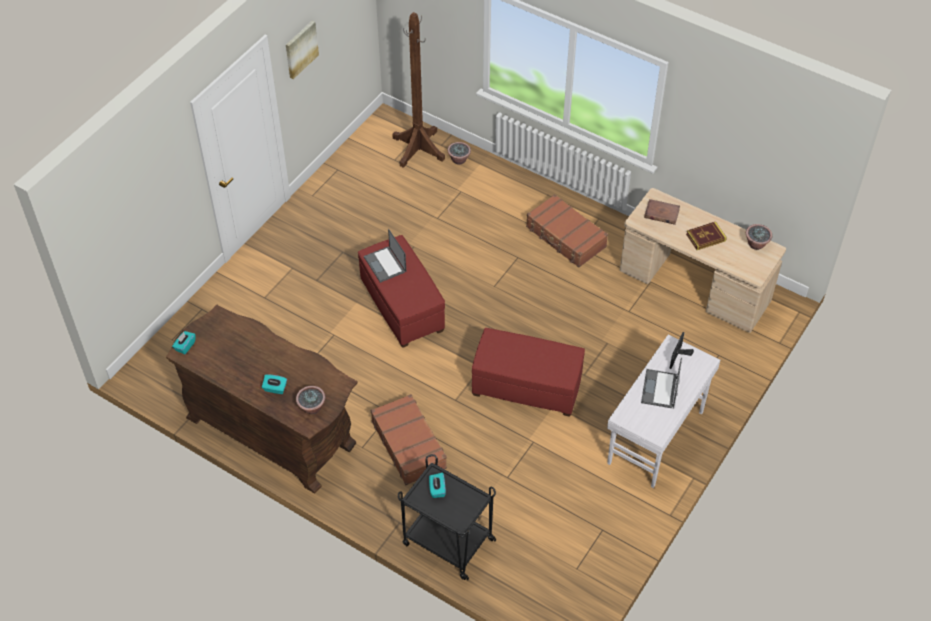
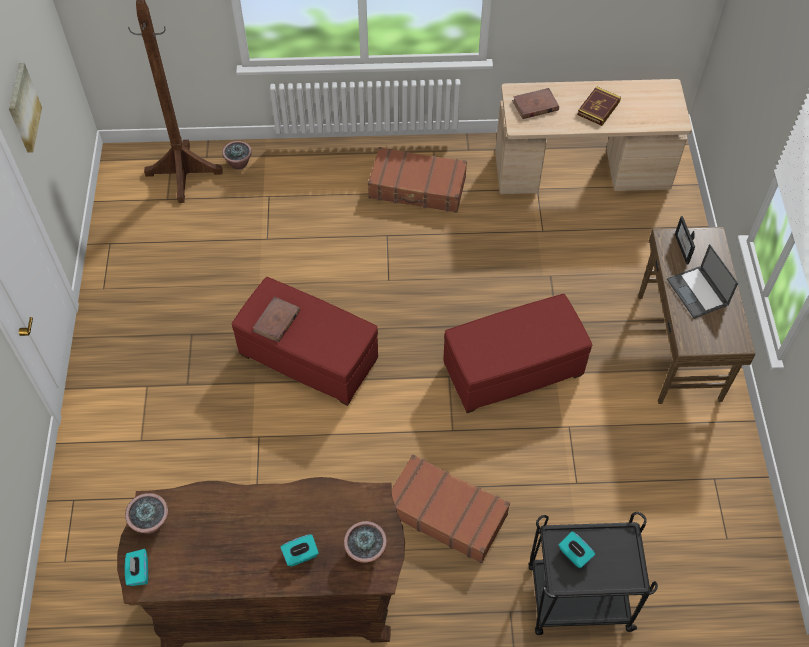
camera: 35 degrees left, 5 degrees up
laptop [364,229,406,283] -> brown book [253,297,300,342]
white console table [607,334,720,488] -> brown console table [638,227,755,404]
potted plant [746,224,772,250] -> potted plant moved to [125,493,168,534]

